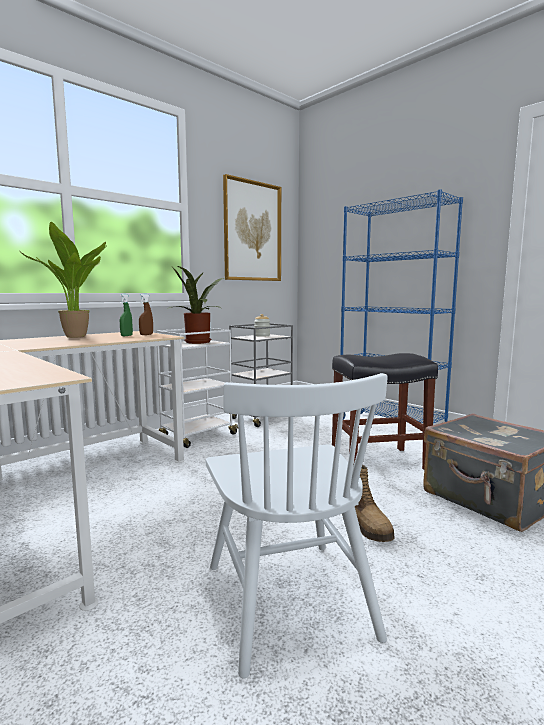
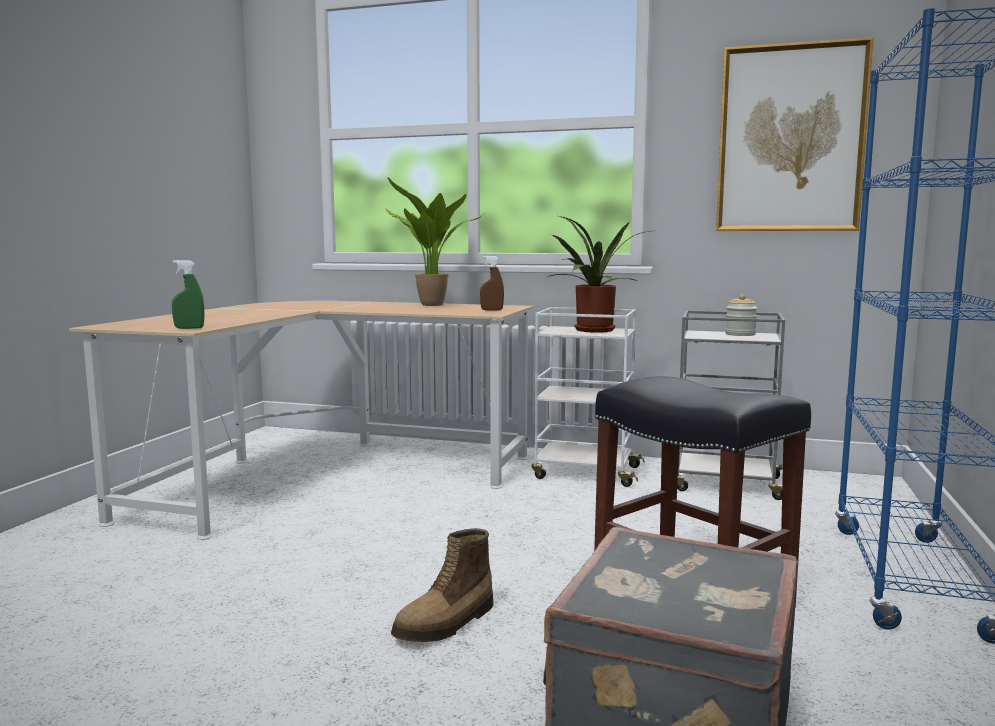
camera: 60 degrees right, 0 degrees up
green spray bottle [120,294,133,336] -> green spray bottle moved to [172,260,205,329]
white chair [206,373,388,679] -> none

